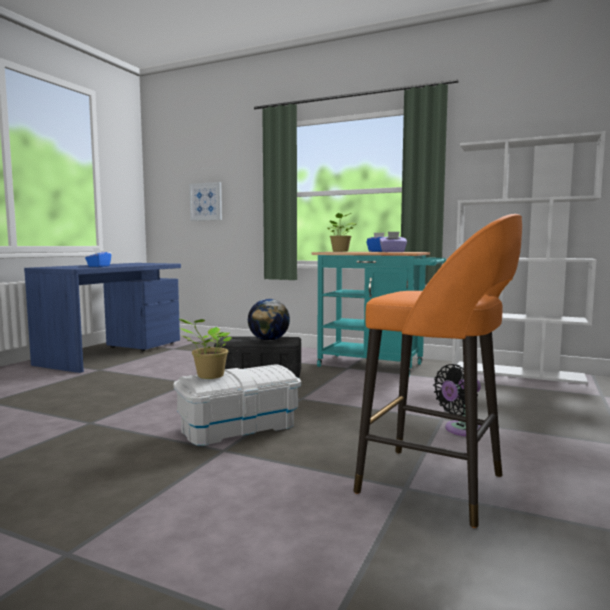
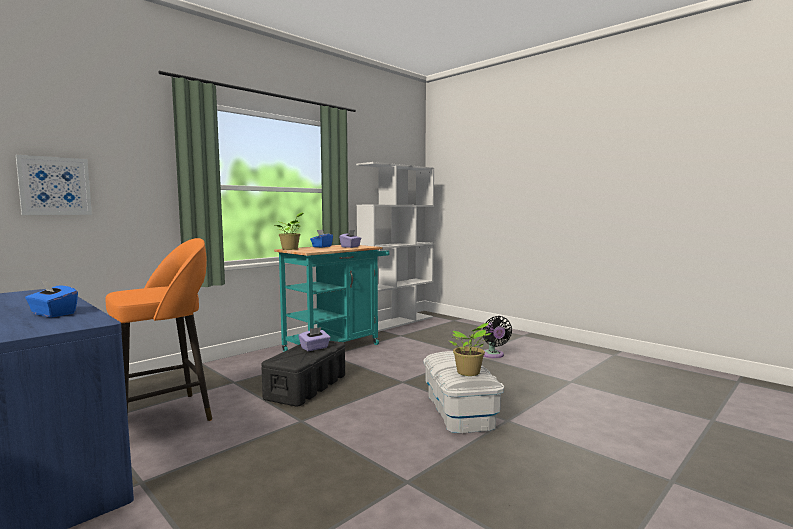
camera: 70 degrees left, 0 degrees up
globe [248,299,290,341] -> purple tissue box [299,327,330,351]
orange stool [354,214,522,528] -> orange stool moved to [105,238,212,421]

